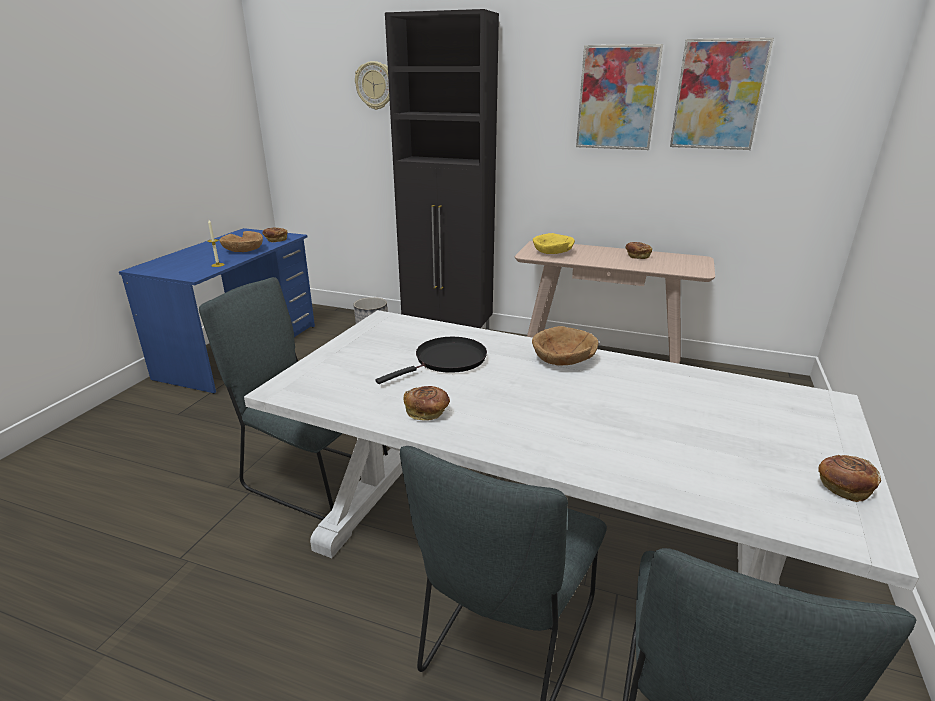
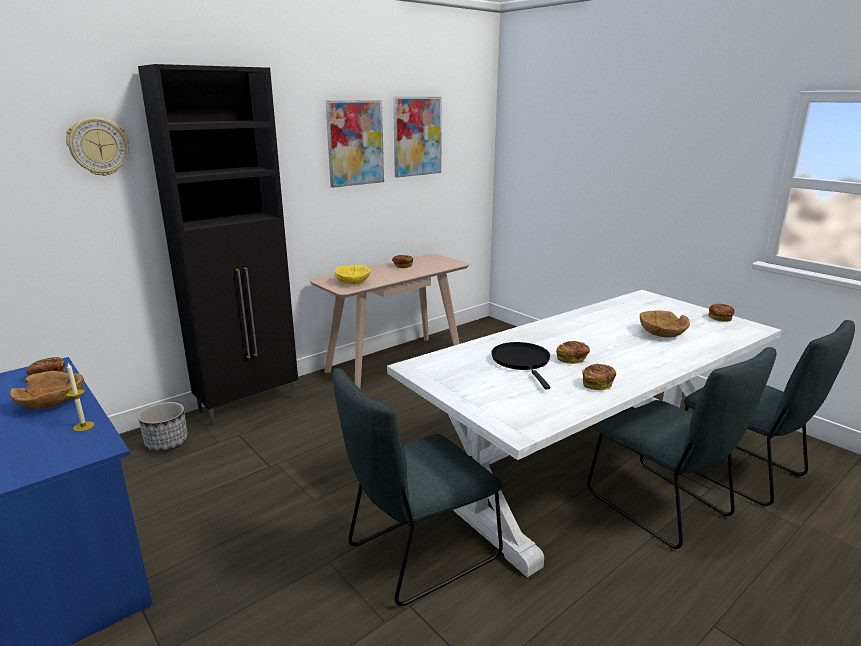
camera: 60 degrees left, 5 degrees down
brown bowl [532,326,599,365] -> brown bowl moved to [640,310,690,337]
none -> bread [556,341,590,364]

